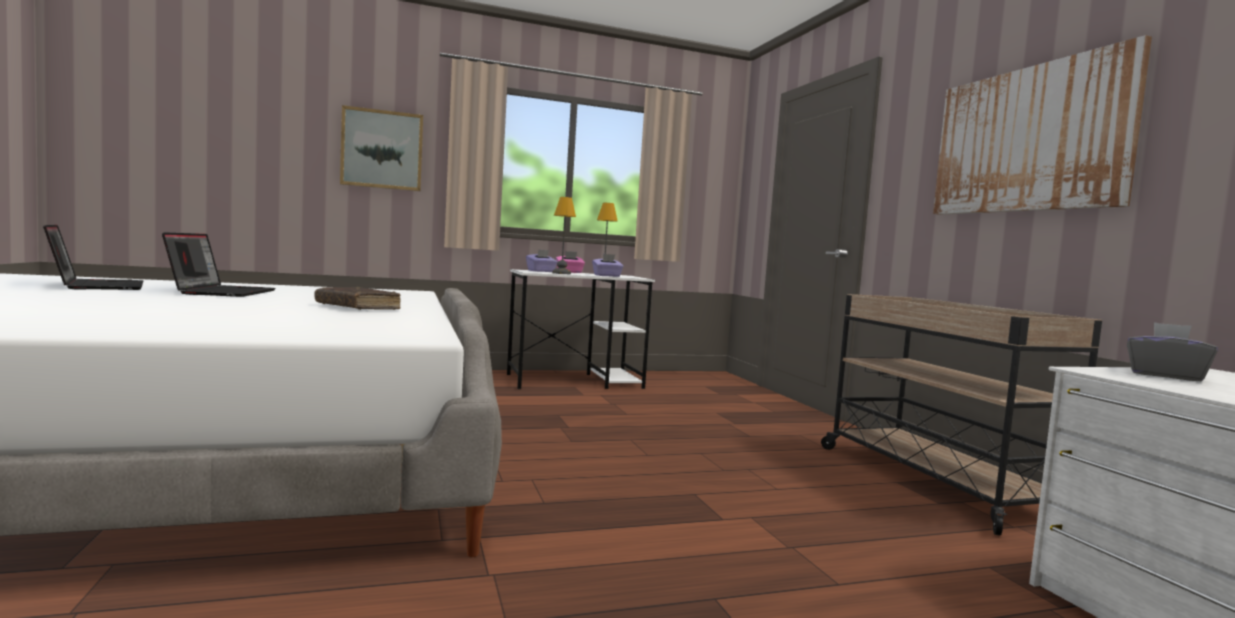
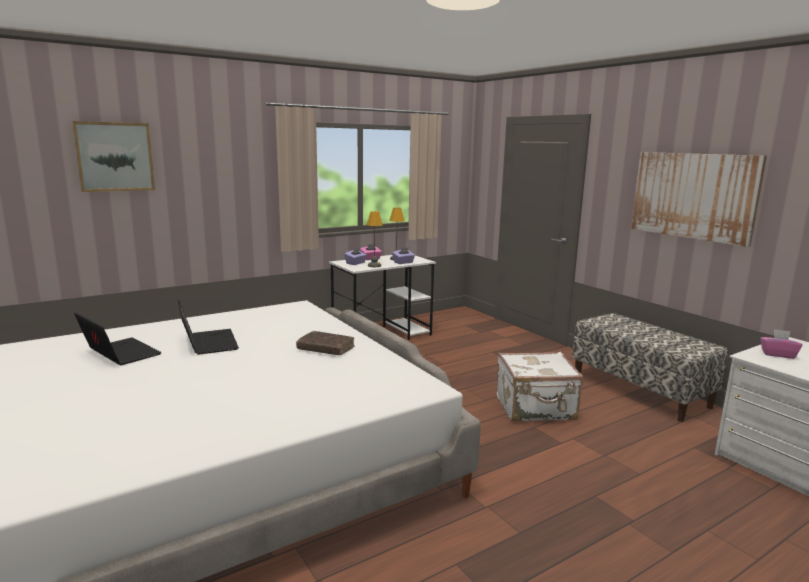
camera: 15 degrees left, 10 degrees up
picture [340,105,423,191] -> picture moved to [72,121,155,192]
beige cart [821,294,1102,535] -> bench [572,313,728,422]
grey tissue box [1127,322,1218,381] -> pink tissue box [760,329,802,359]
none -> white suitcase [497,352,583,421]

